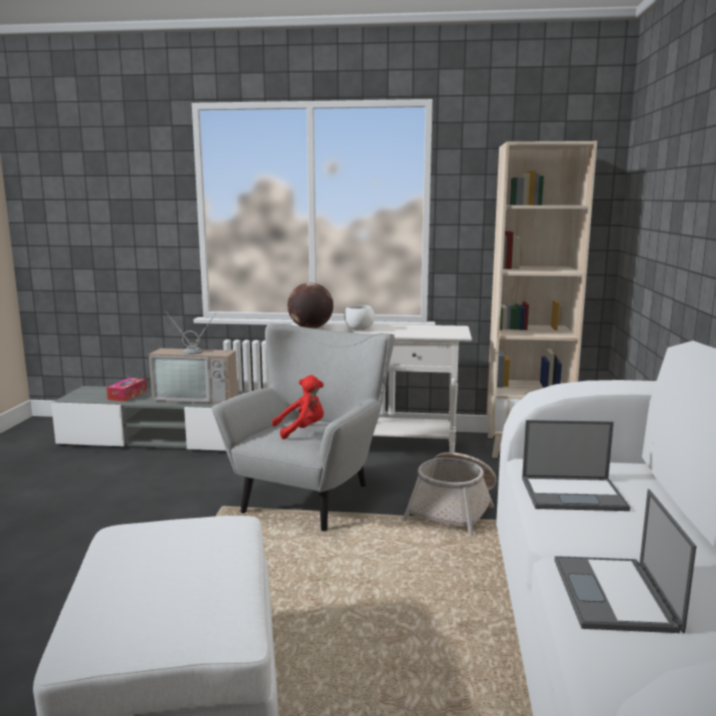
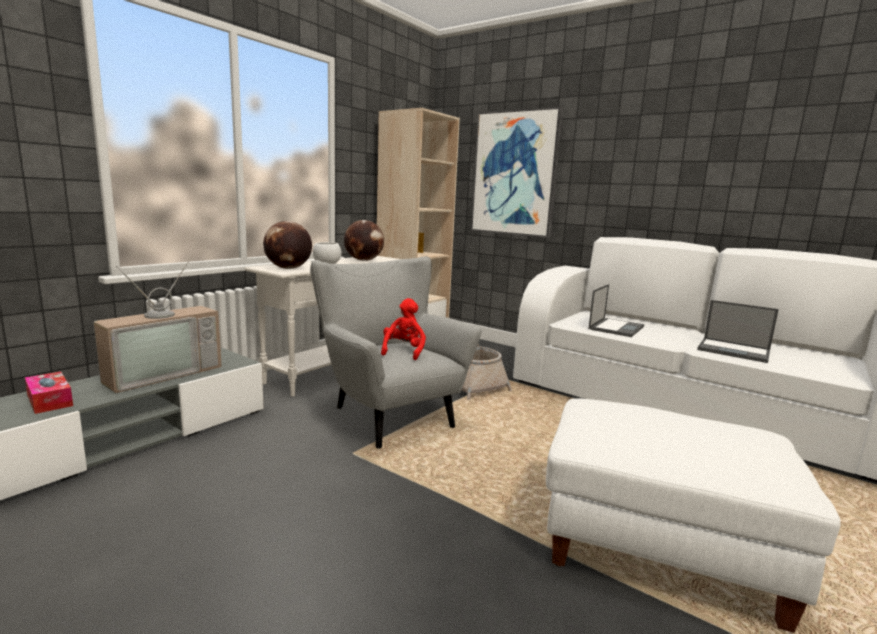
camera: 60 degrees left, 0 degrees up
none -> globe [344,220,384,261]
none -> picture [471,107,564,238]

